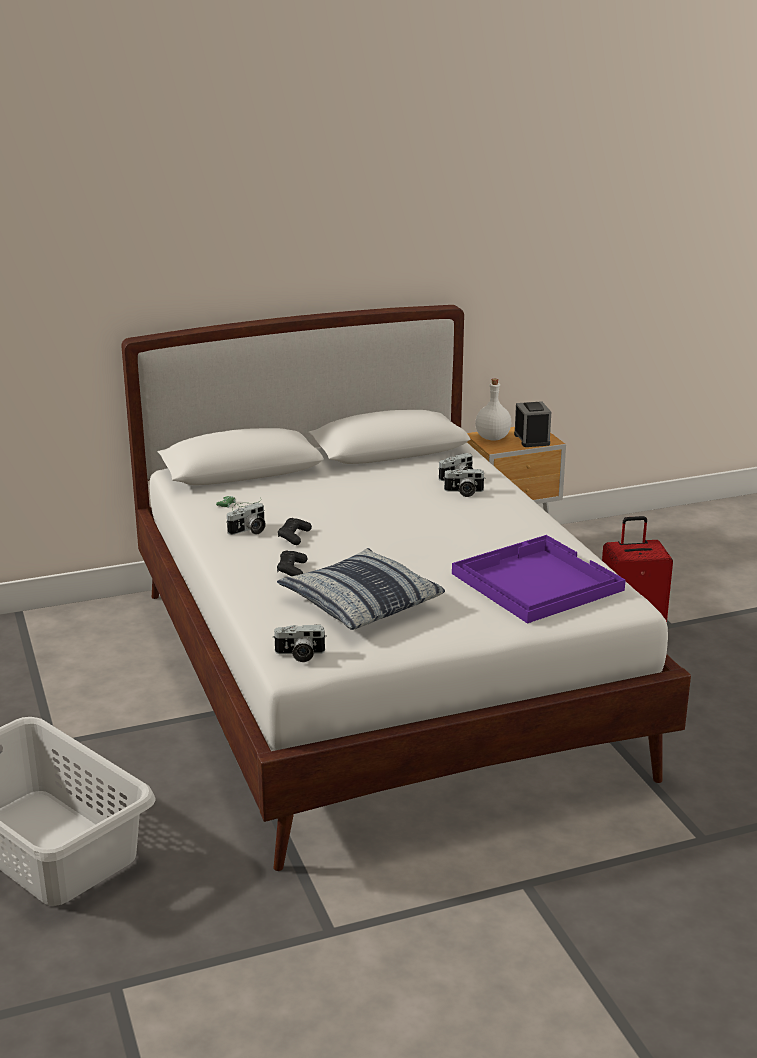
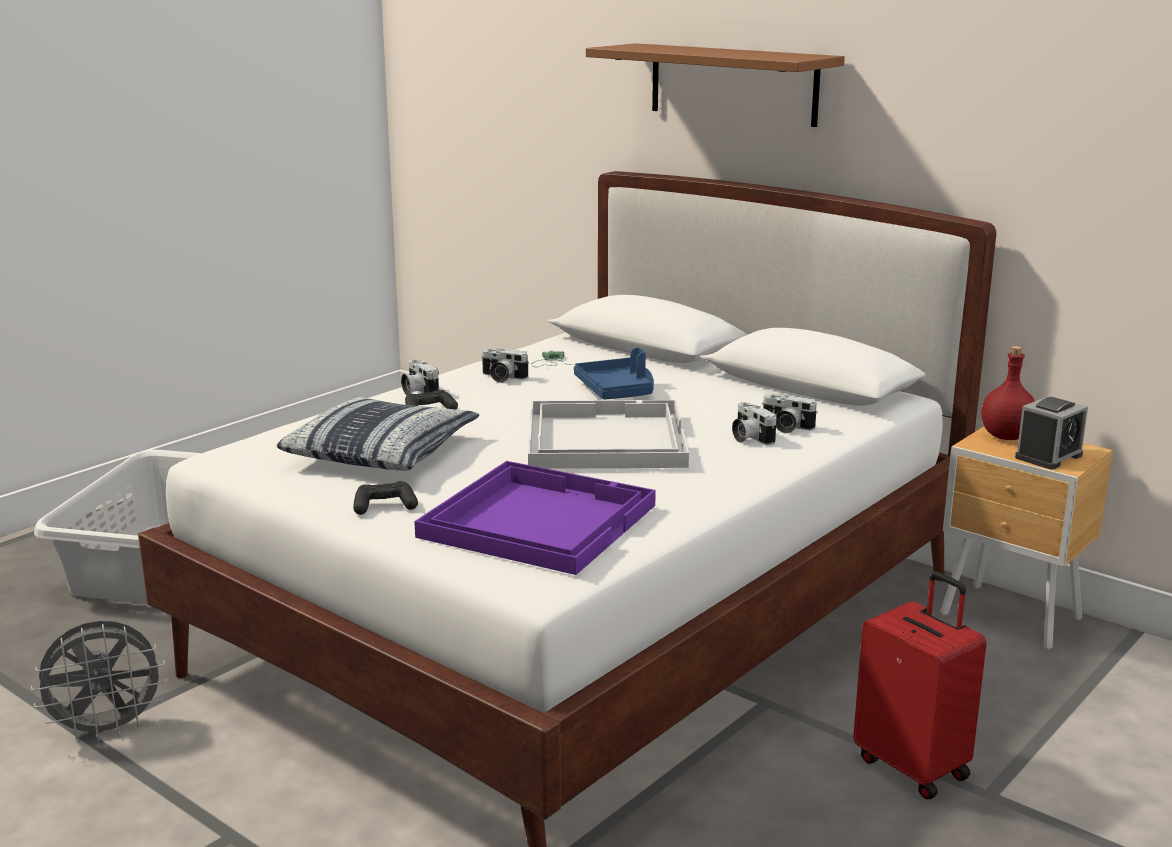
camera: 60 degrees right, 5 degrees down
camera [273,625,327,662] -> camera moved to [401,359,439,395]
black game controller [278,518,312,545] -> black game controller moved to [353,481,418,515]
white bottle [475,379,511,441] -> red bottle [981,346,1035,440]
none -> grey fan [31,621,168,741]
none -> white tray [528,400,689,469]
none -> blue tray [574,347,654,399]
none -> brown shelf [586,43,845,127]

